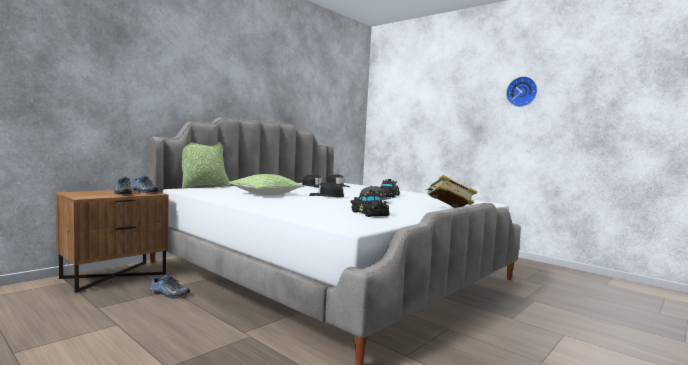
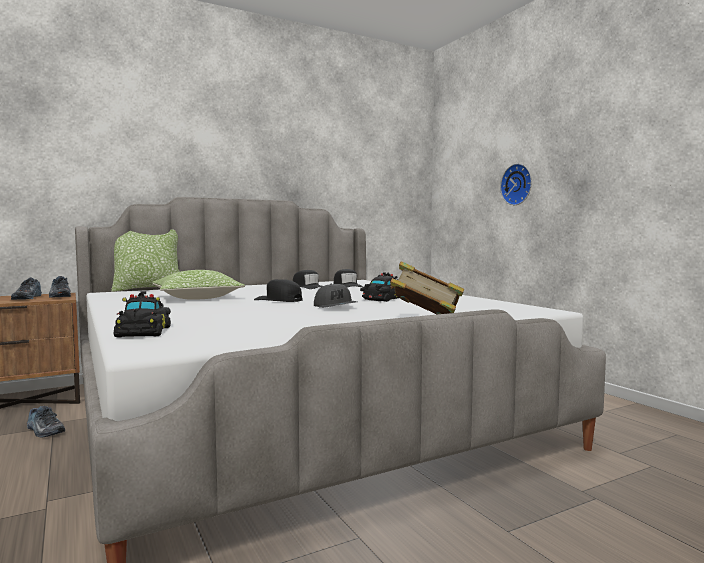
camera: 20 degrees right, 0 degrees up
black toy car [350,190,390,217] -> black toy car moved to [113,291,171,337]
wall clock [506,76,537,107] -> wall clock moved to [500,164,532,205]

